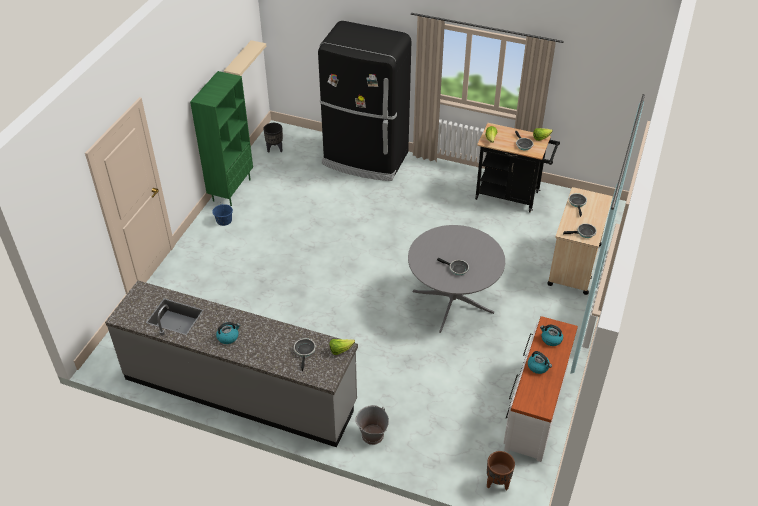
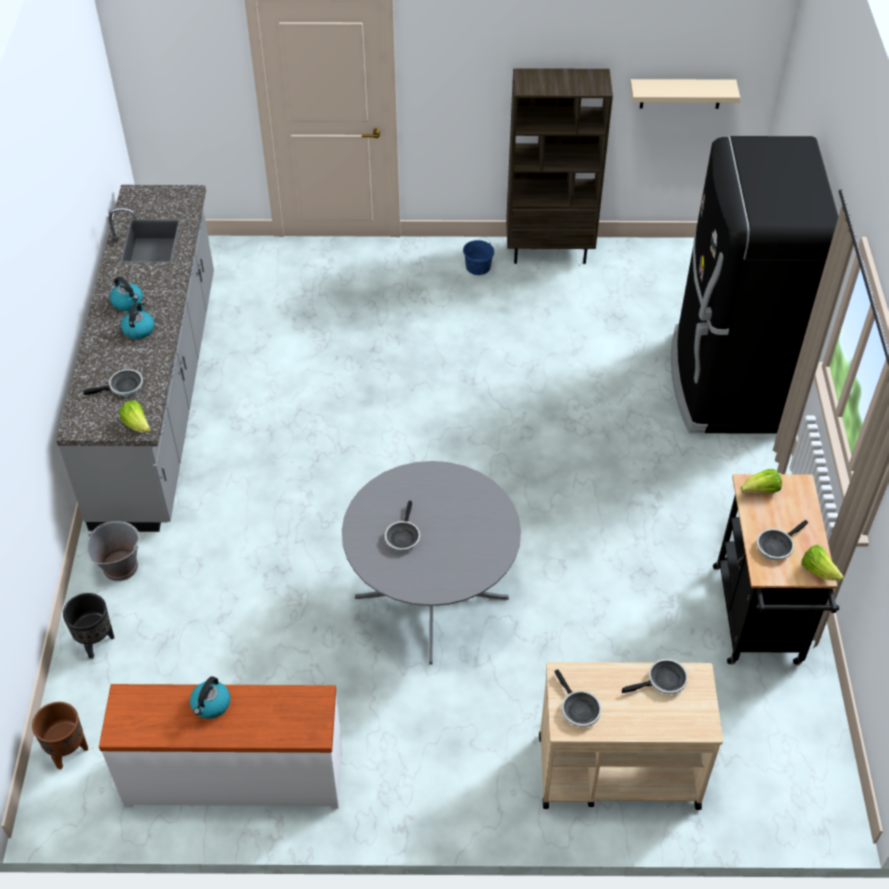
camera: 70 degrees right, 5 degrees up
green bookcase [190,71,253,206] -> brown bookcase [506,68,613,264]
black planter [263,123,283,153] -> black planter moved to [63,593,114,659]
kettle [540,325,563,346] -> kettle moved to [121,302,154,339]

